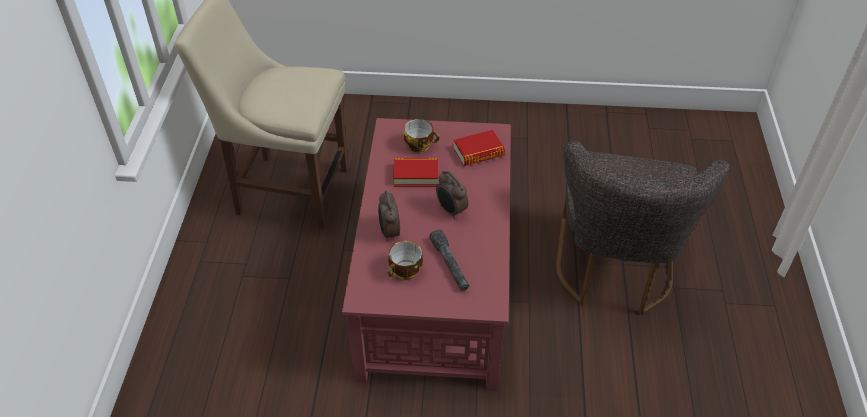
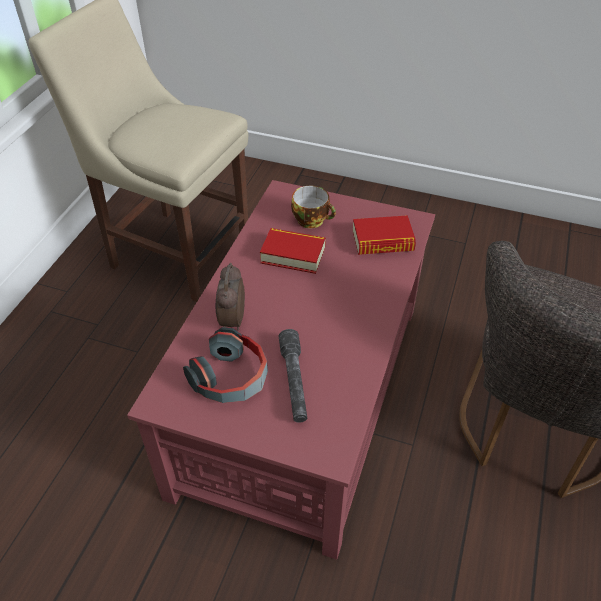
camera: 15 degrees right, 0 degrees up
cup [387,241,423,280] -> headphones [183,327,268,403]
alarm clock [436,171,468,219] -> none

